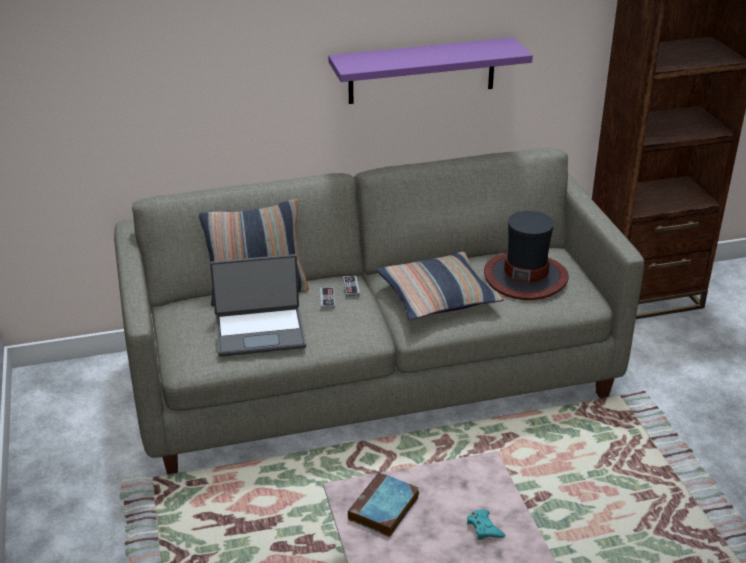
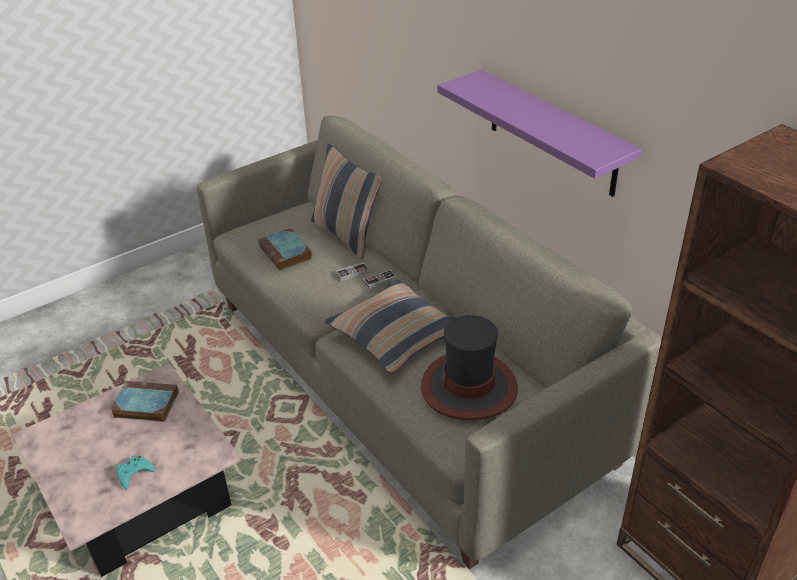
camera: 70 degrees right, 5 degrees up
laptop [210,254,306,357] -> book [258,228,312,271]

